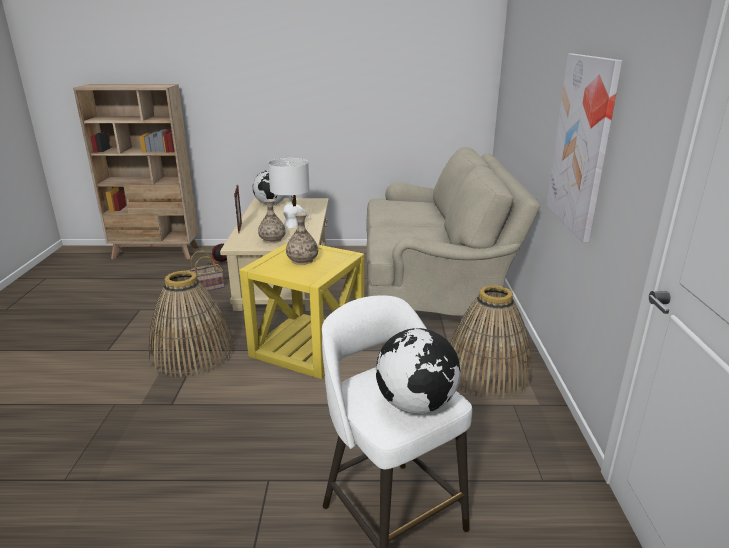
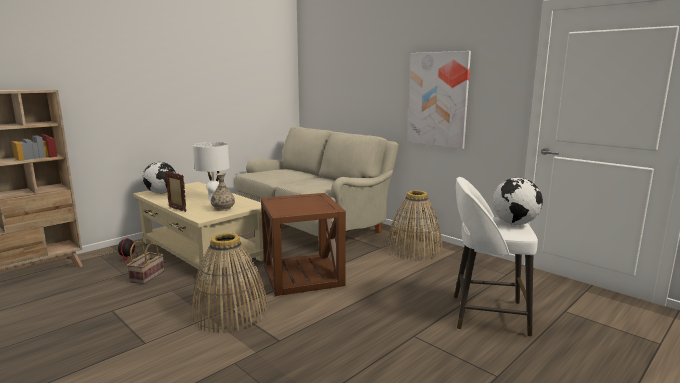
camera: 45 degrees left, 10 degrees down
yellow side table [239,242,364,379] -> brown side table [261,193,346,296]
vase [286,212,318,265] -> none

